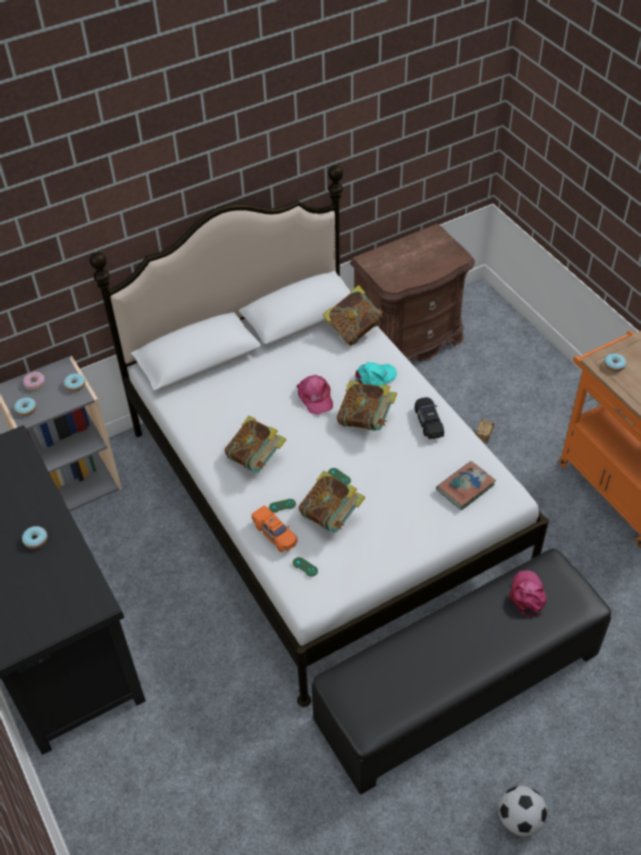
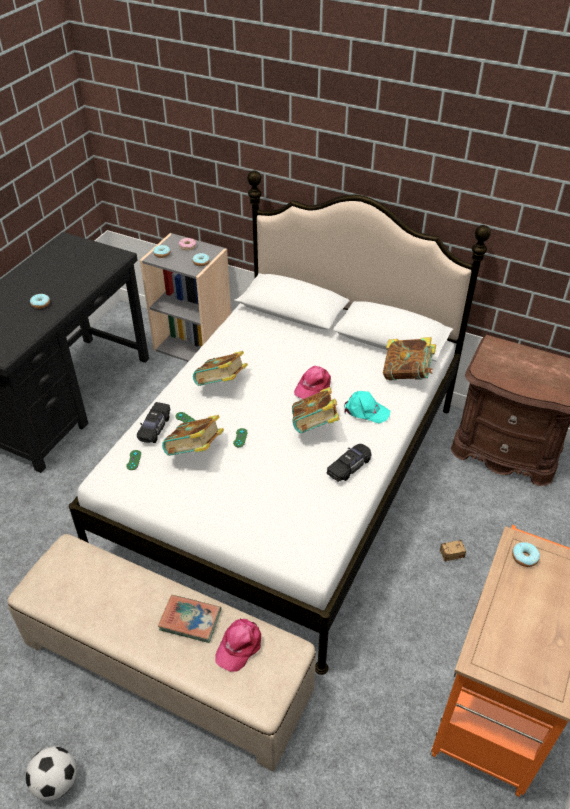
camera: 55 degrees right, 5 degrees down
orange toy car [251,506,297,552] -> black toy car [137,402,170,443]
black bench [311,549,611,794] -> beige bench [7,534,316,771]
book [436,461,496,510] -> book moved to [158,595,221,643]
pink cap [509,570,547,617] -> pink cap turned 150 degrees clockwise [215,619,261,672]

